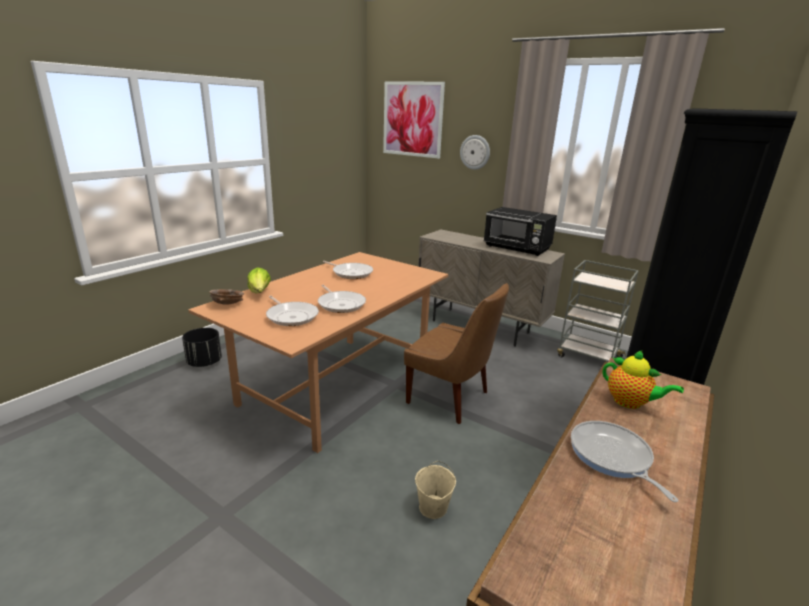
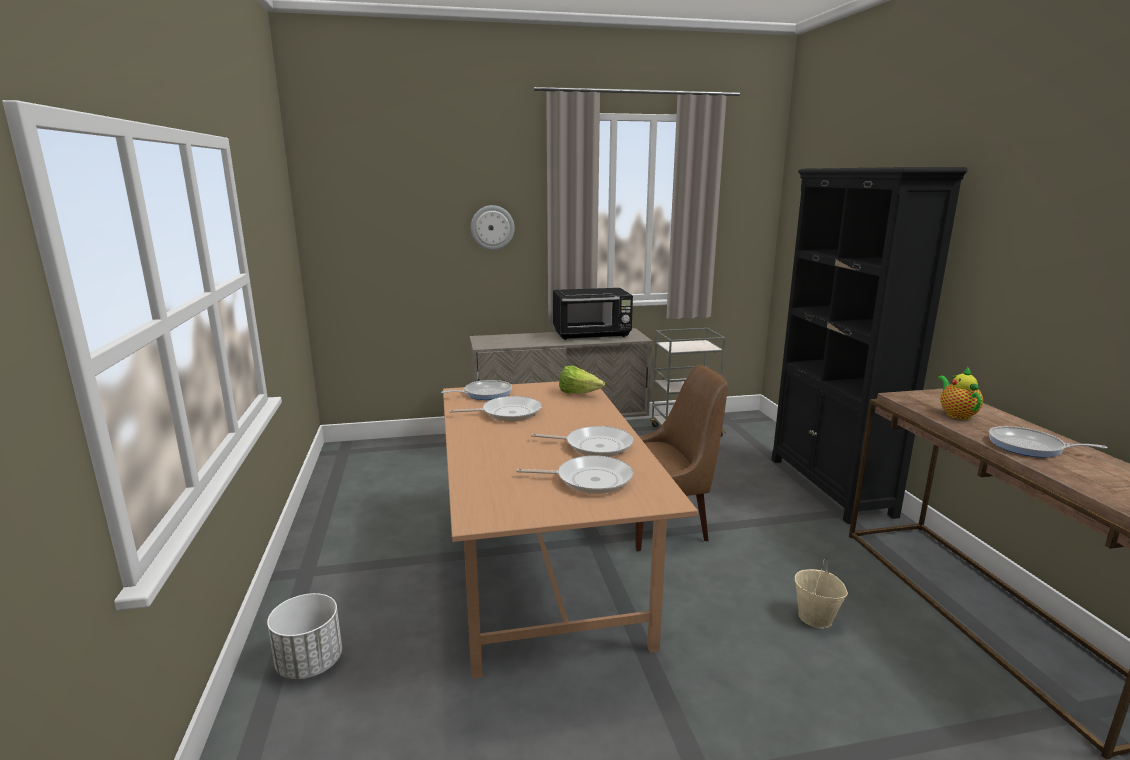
camera: 45 degrees left, 5 degrees down
black planter [182,328,222,367] -> white planter [267,593,342,679]
brown bowl [209,289,244,305] -> none
lettuce [247,268,271,293] -> lettuce moved to [559,365,605,394]
picture [383,82,445,158] -> none
teapot [602,350,684,409] -> teapot turned 90 degrees counterclockwise [938,366,983,420]
none -> frying pan [441,380,512,400]

